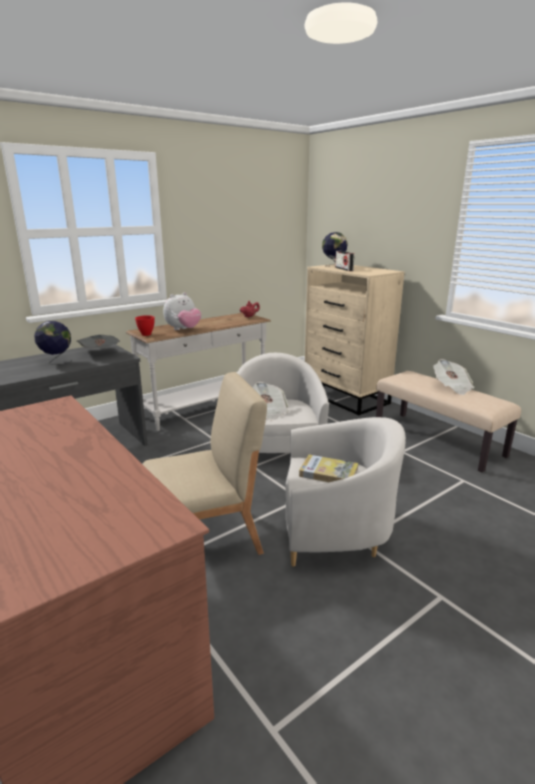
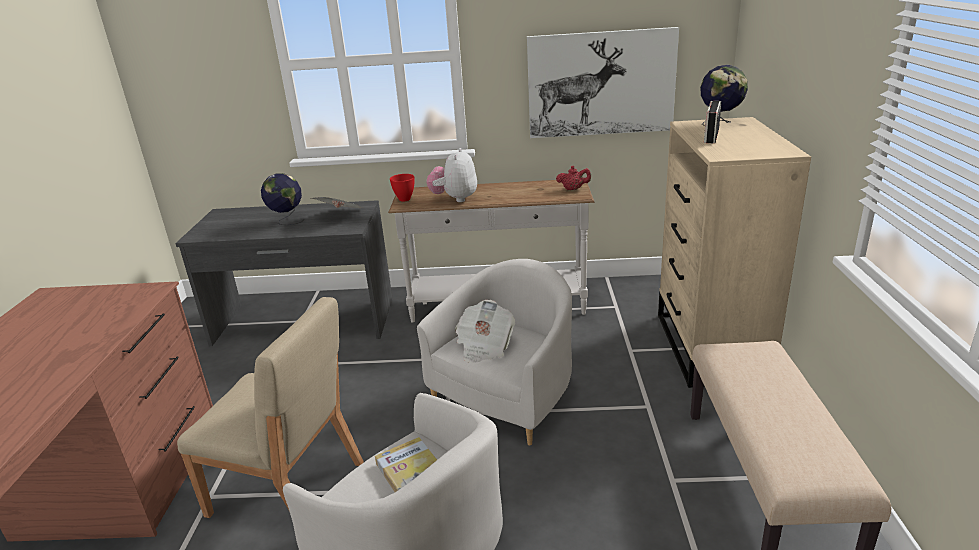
camera: 40 degrees right, 5 degrees up
plush toy [163,292,201,330] -> plush toy turned 105 degrees clockwise [426,148,477,202]
newspaper [433,359,475,395] -> none
none -> picture [527,27,679,138]

